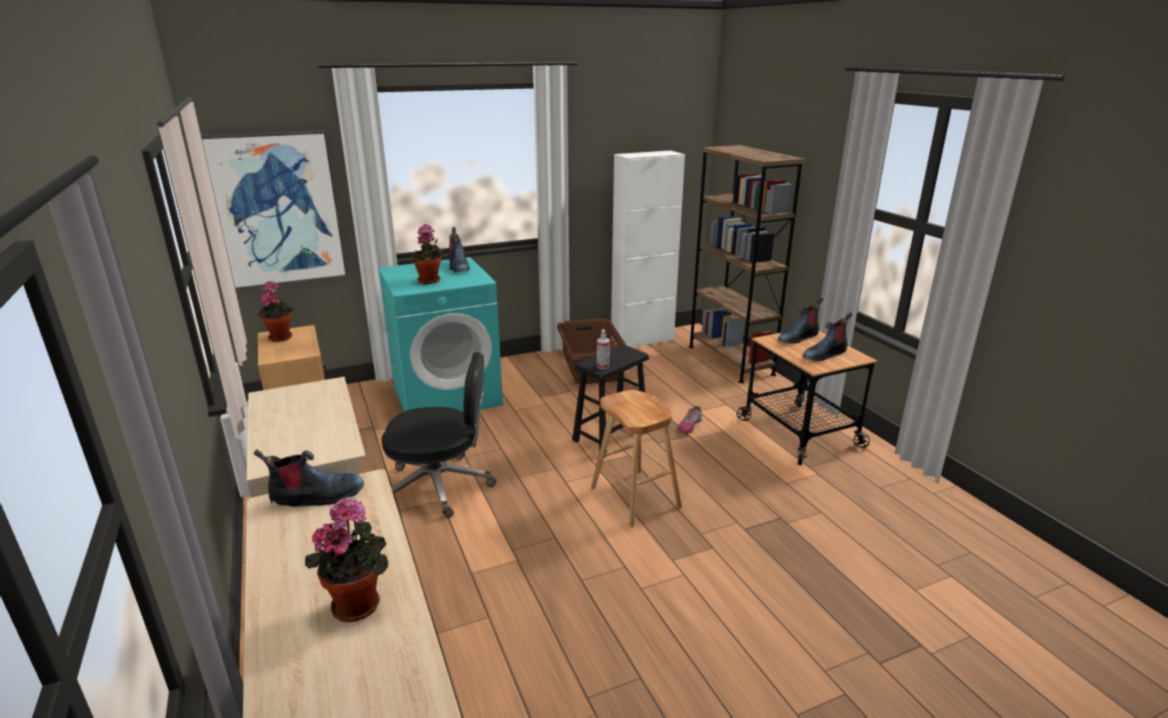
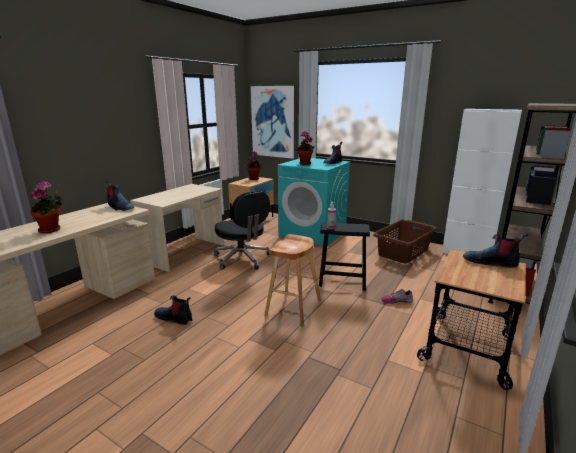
camera: 55 degrees right, 5 degrees down
boot [803,313,852,361] -> boot moved to [154,295,192,325]

